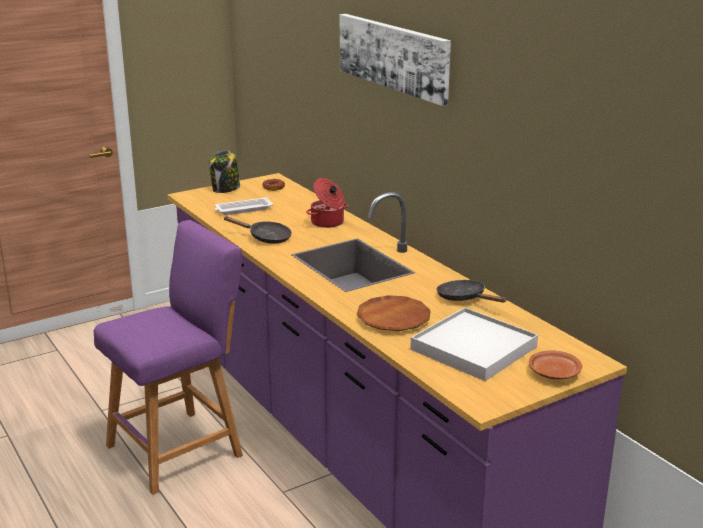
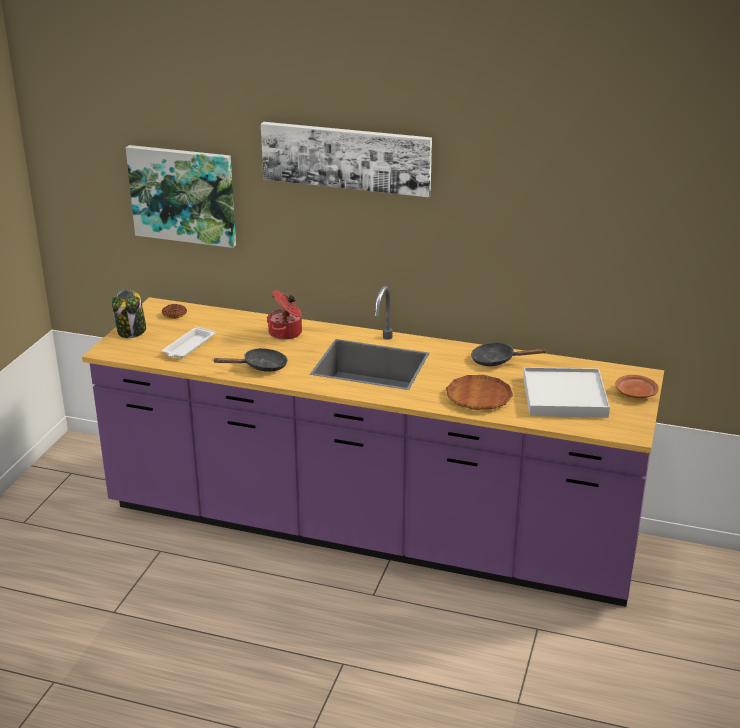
camera: 40 degrees left, 5 degrees up
purple stool [94,220,243,495] -> none
none -> picture [126,145,236,248]

